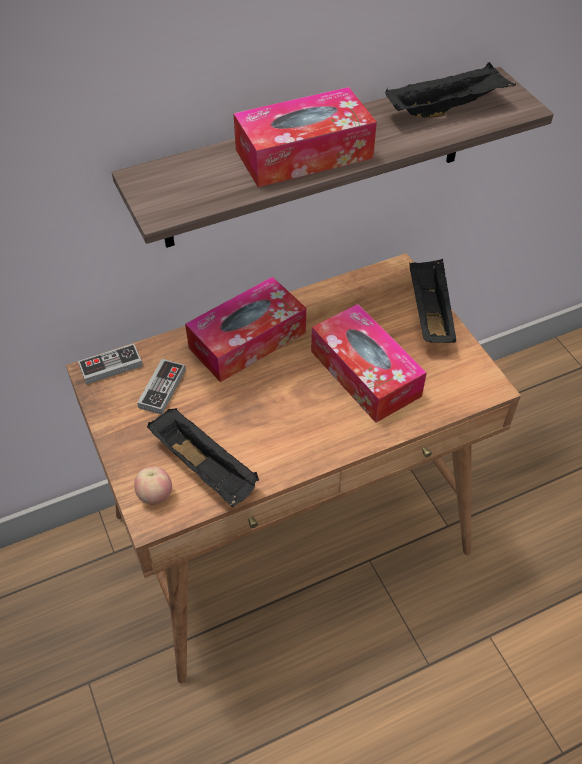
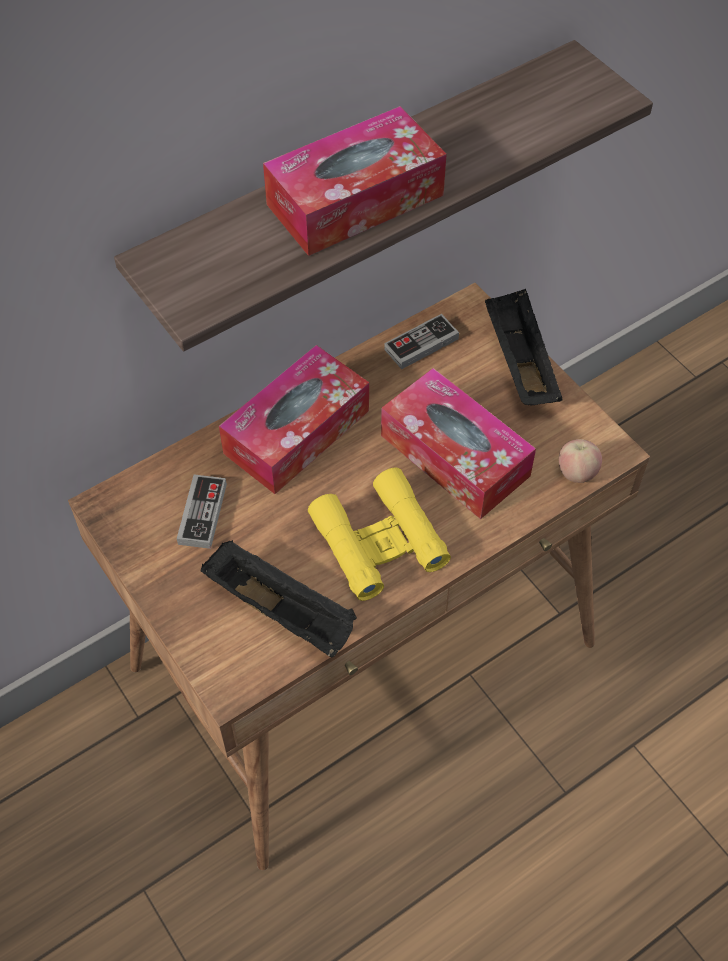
camera: 10 degrees left, 5 degrees up
game controller [78,344,143,384] -> game controller moved to [384,314,459,369]
apple [134,466,172,505] -> apple moved to [559,439,602,483]
black tray [385,62,516,118] -> none
none -> yellow binoculars [308,467,451,601]

